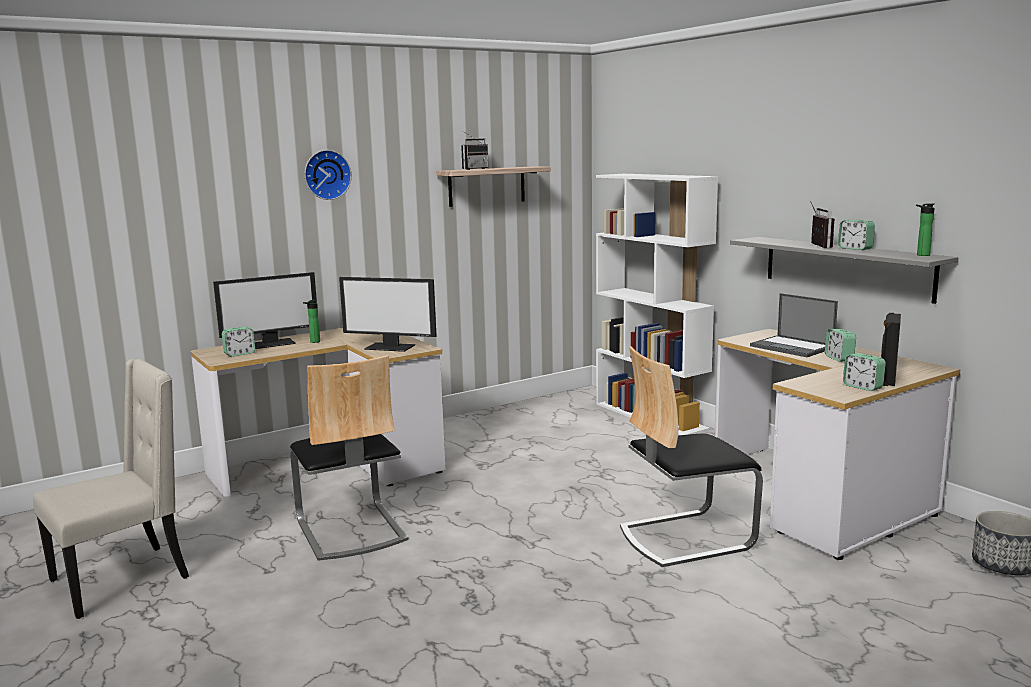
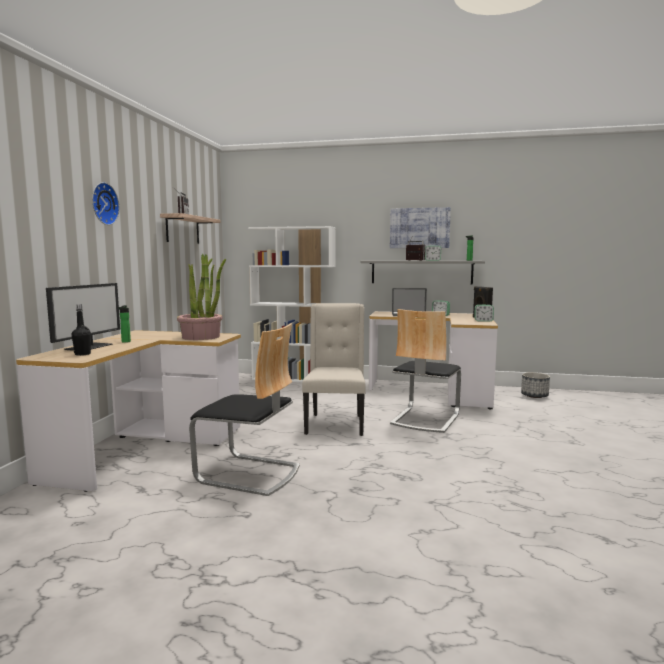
camera: 45 degrees left, 5 degrees down
beige chair [33,359,189,619] -> beige chair moved to [302,303,366,436]
alarm clock [222,327,255,357] -> black bottle [72,304,91,356]
monitor [339,277,436,352] -> potted plant [177,254,226,340]
none -> picture [390,207,451,248]

